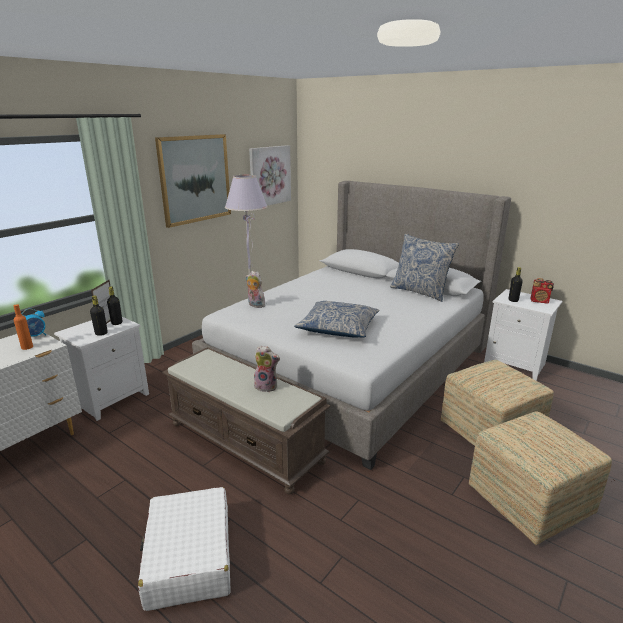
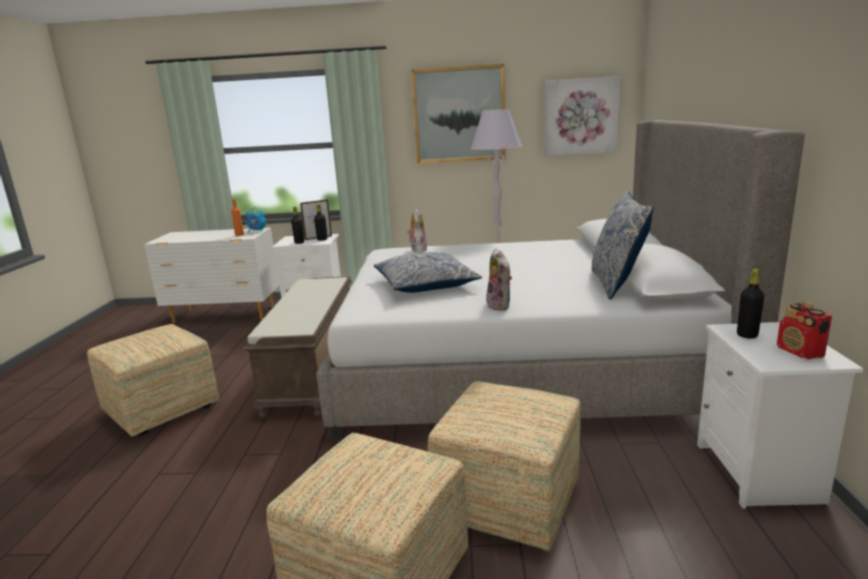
camera: 55 degrees right, 5 degrees down
white suitcase [138,487,231,611] -> ottoman [87,324,219,437]
plush toy [254,345,280,392] -> plush toy moved to [486,248,512,310]

